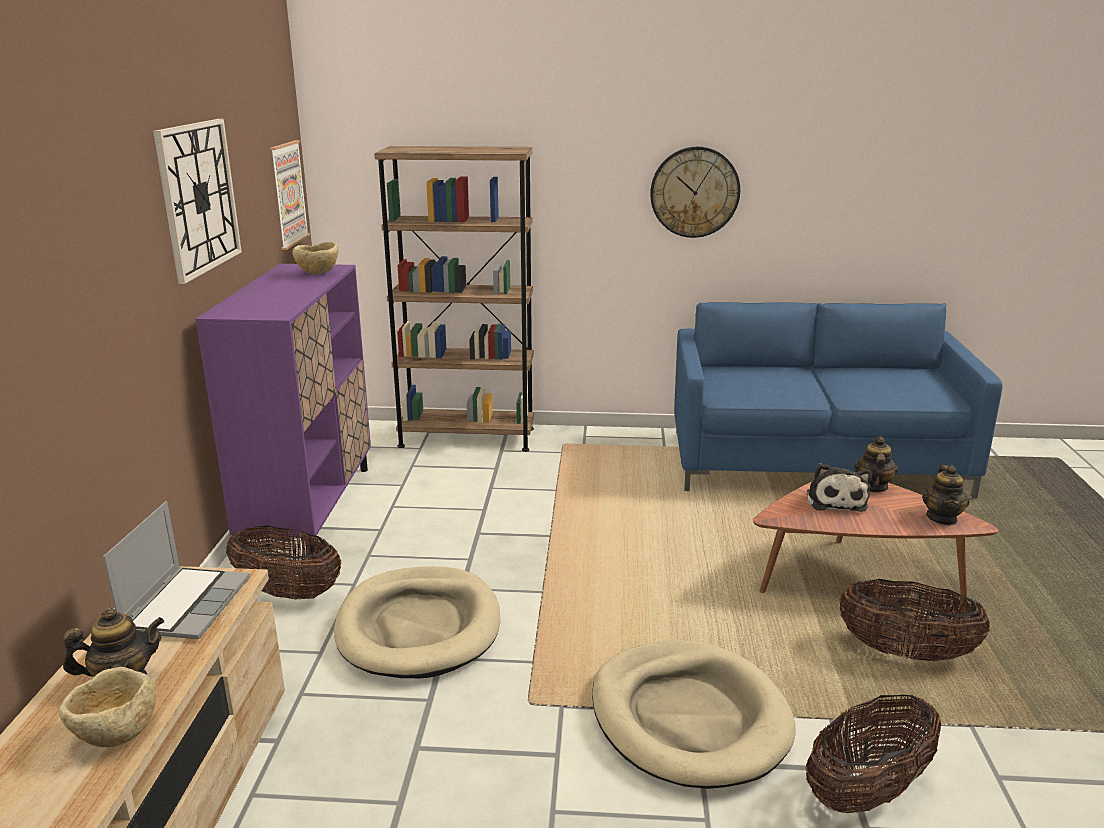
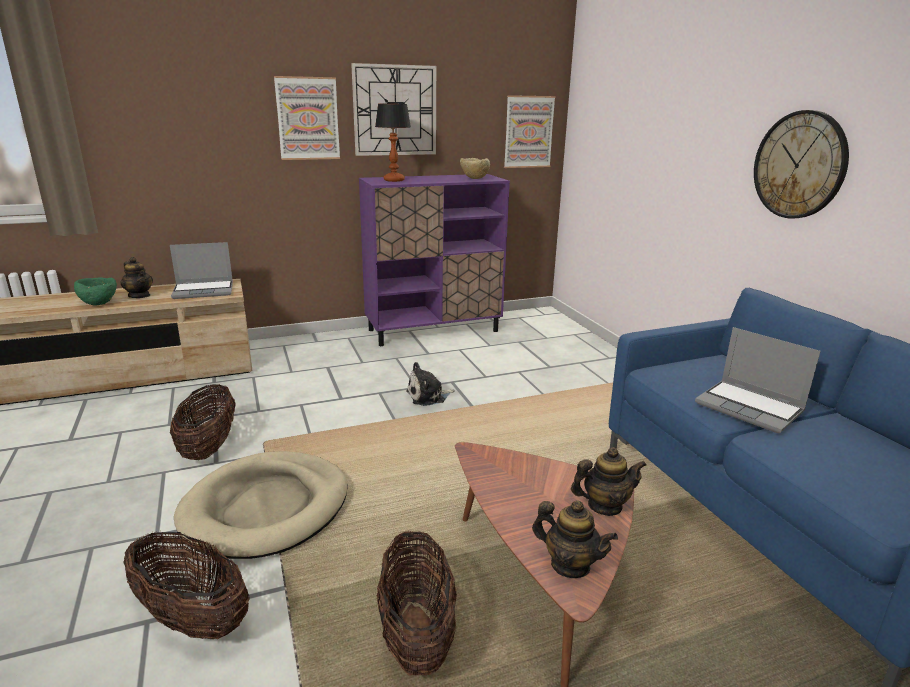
camera: 65 degrees right, 0 degrees up
beige bowl [59,667,156,747] -> green bowl [74,277,117,306]
basket [226,525,341,599] -> basket moved to [170,384,235,460]
beige dog bed [334,566,500,678] -> none
brown bookcase [374,146,534,452] -> none
plush toy [807,463,872,512] -> plush toy moved to [406,362,455,406]
teapot [922,465,970,525] -> teapot turned 135 degrees counterclockwise [532,500,618,578]
none -> picture [274,76,340,160]
none -> table lamp [375,103,411,182]
none -> laptop [695,327,821,433]

